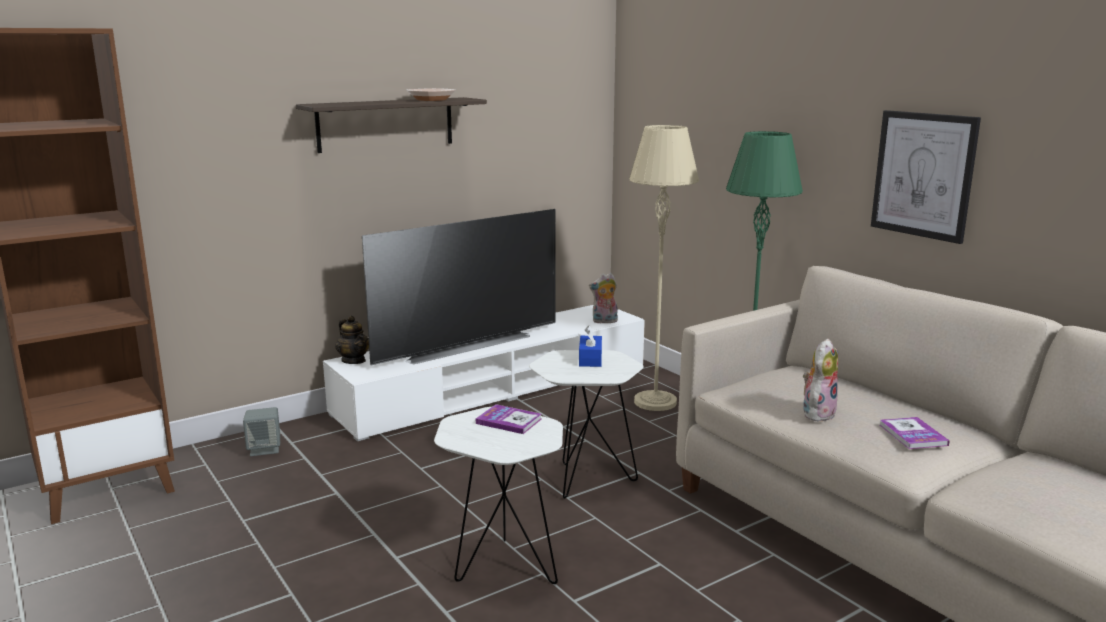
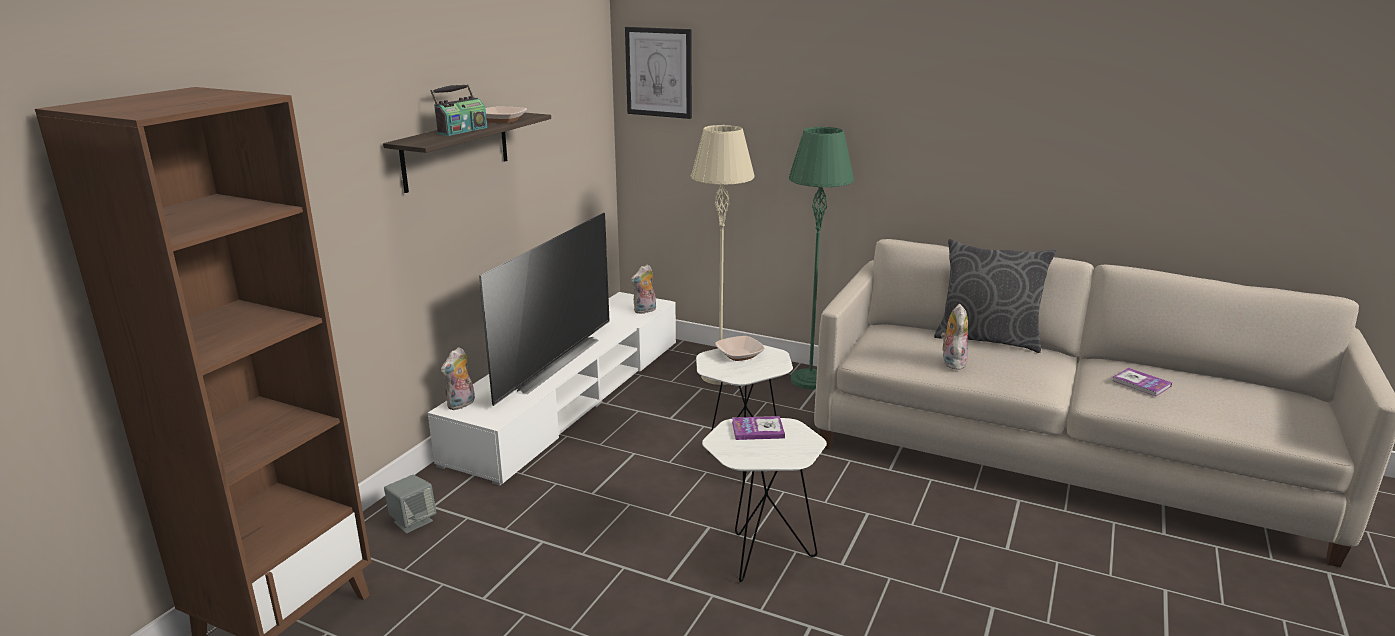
camera: 30 degrees left, 5 degrees up
teapot [335,316,369,364] -> plush toy [441,347,475,410]
blue tissue box [579,326,602,367] -> bowl [715,336,765,361]
picture [871,110,981,244] -> picture moved to [625,27,692,119]
book [880,417,950,449] -> book moved to [1112,368,1172,396]
none -> radio [431,84,487,136]
none -> grey pillow [934,239,1056,353]

